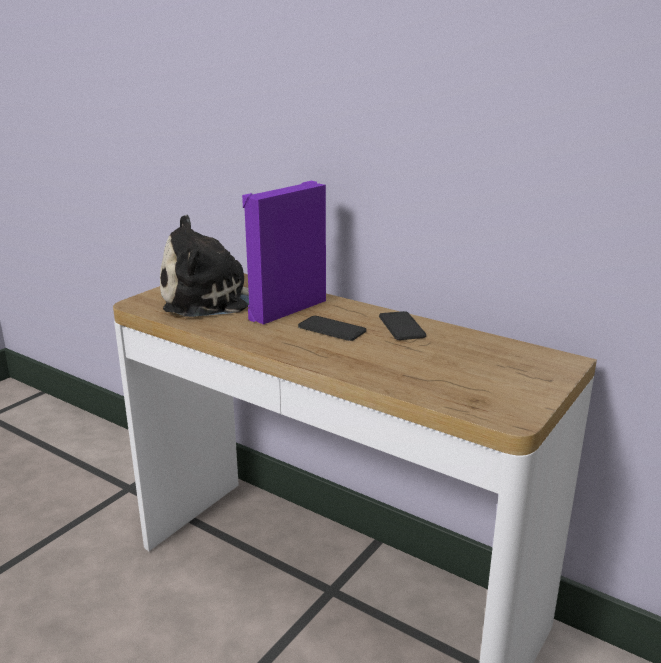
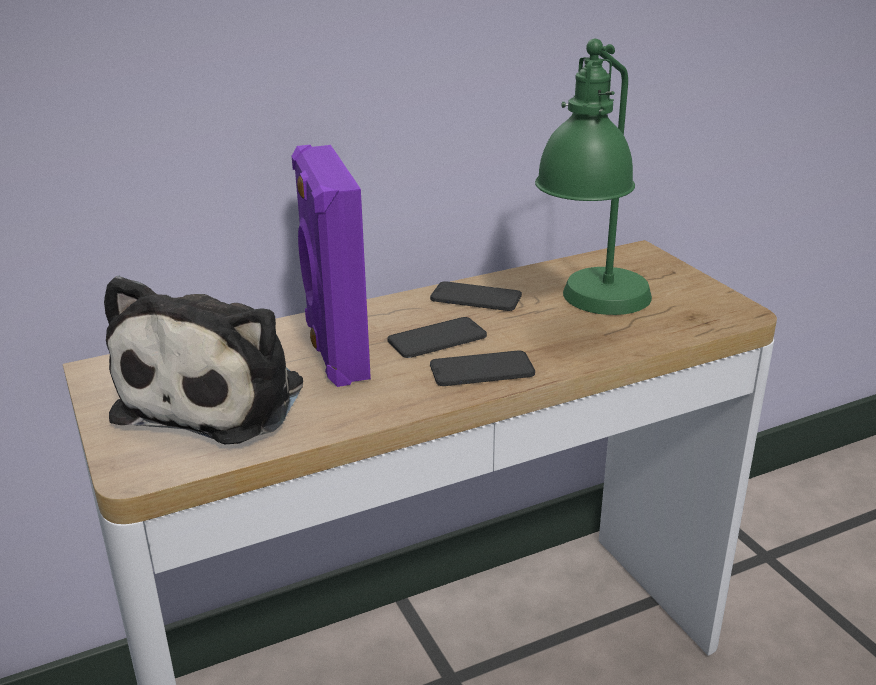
camera: 60 degrees left, 5 degrees up
none -> phone [430,350,535,386]
none -> green table lamp [535,39,652,315]

